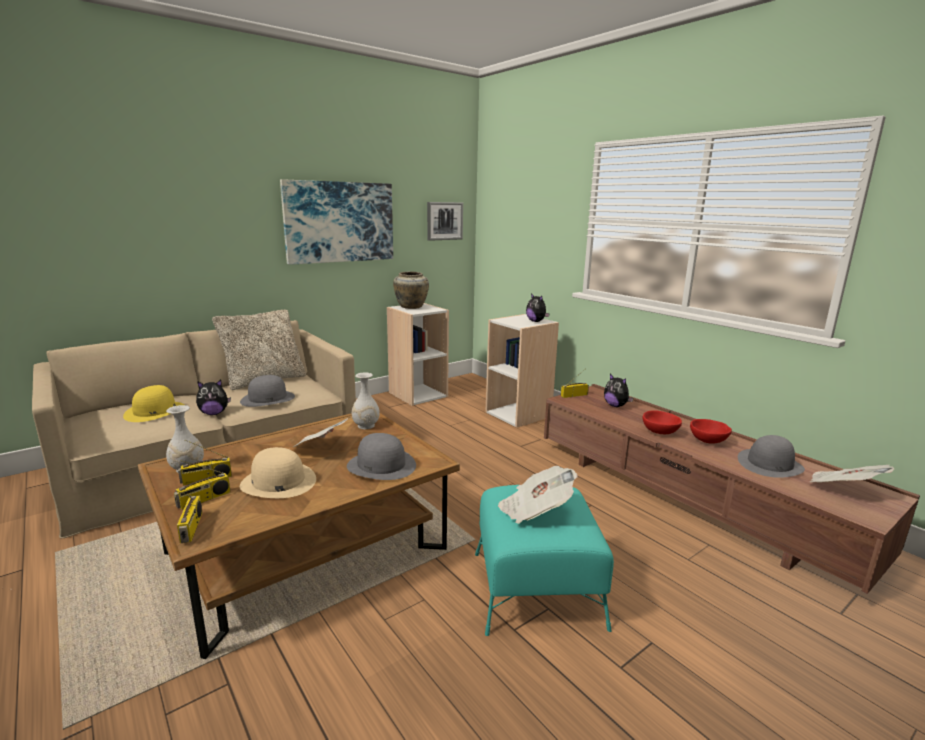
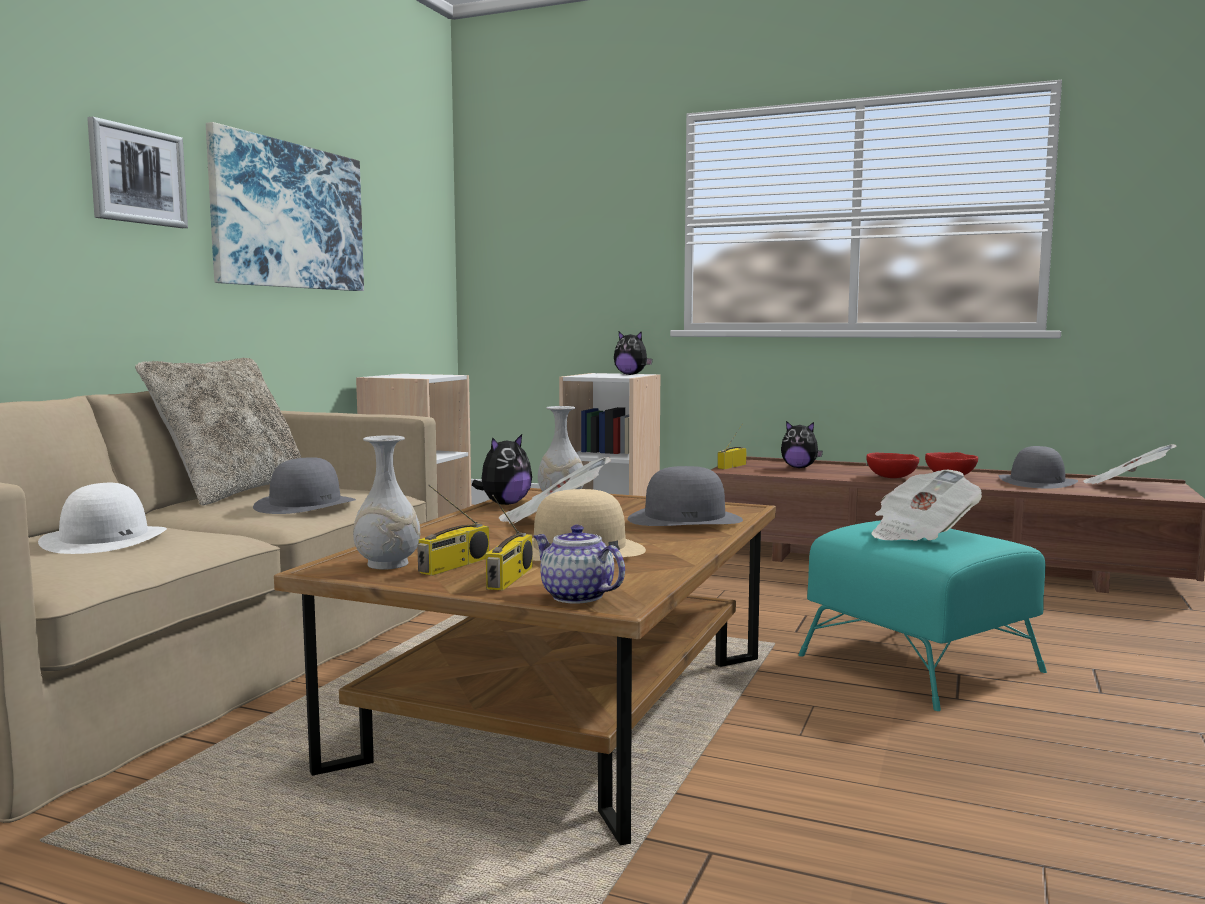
camera: 30 degrees left, 10 degrees down
yellow hat [123,385,184,422] -> white hat [38,483,167,554]
radio [175,490,202,543] -> teapot [534,525,625,604]
plush toy [196,380,231,415] -> plush toy moved to [472,434,532,505]
beige vase [393,271,429,309] -> none
picture [427,202,463,241] -> picture moved to [87,117,188,228]

